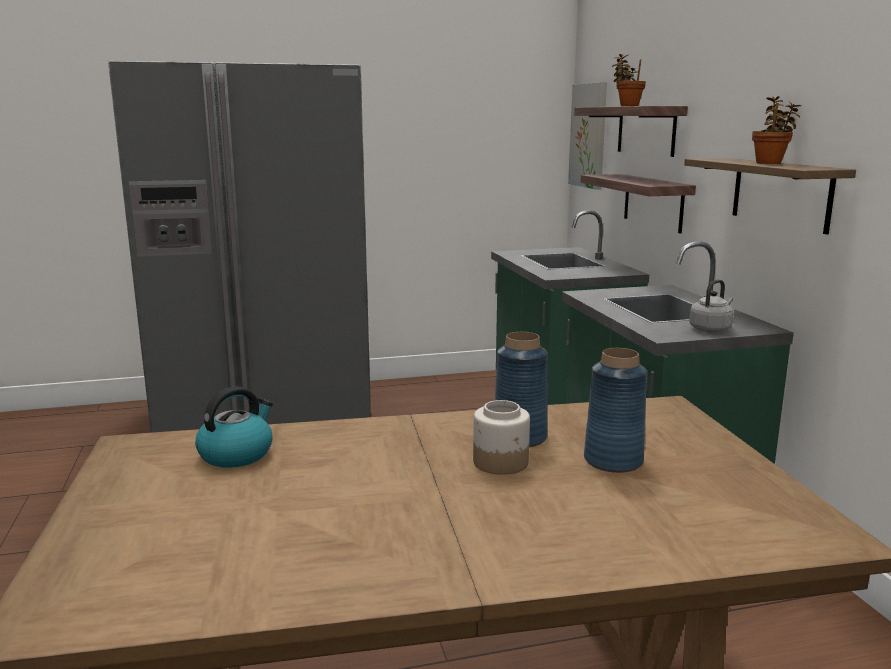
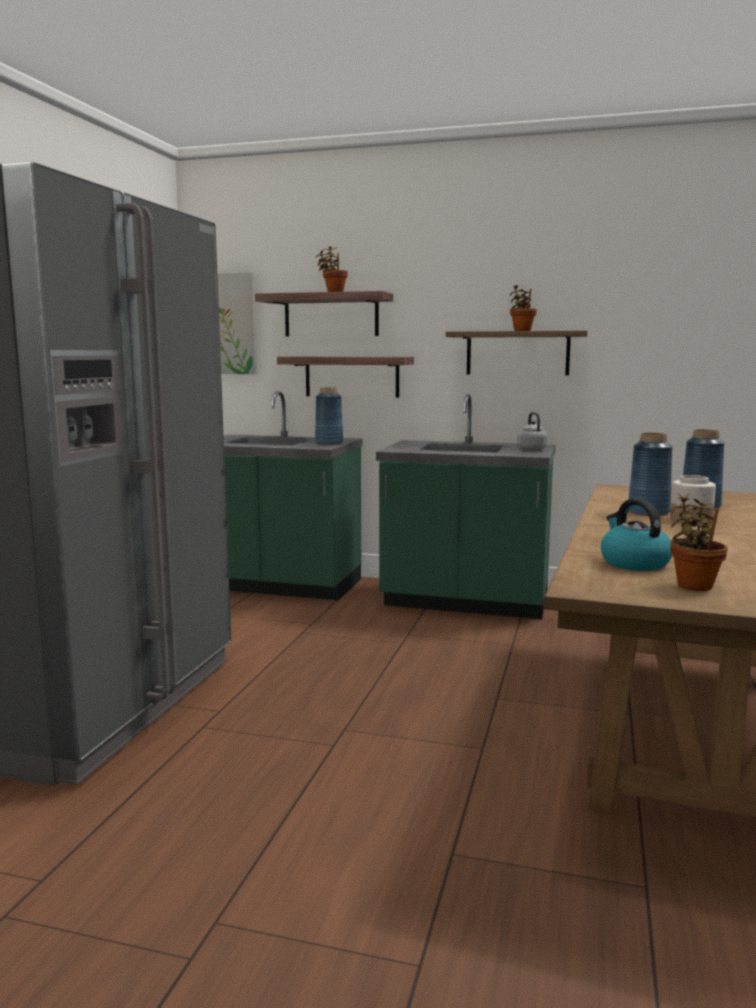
camera: 60 degrees left, 5 degrees down
none -> blue vase [315,387,343,445]
none -> potted plant [670,494,728,591]

